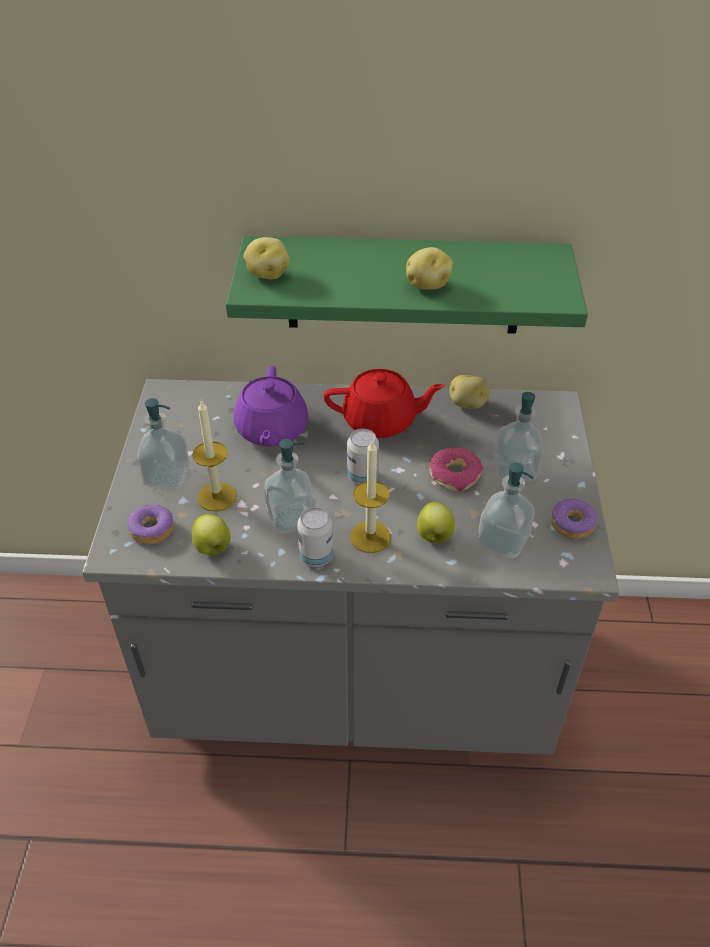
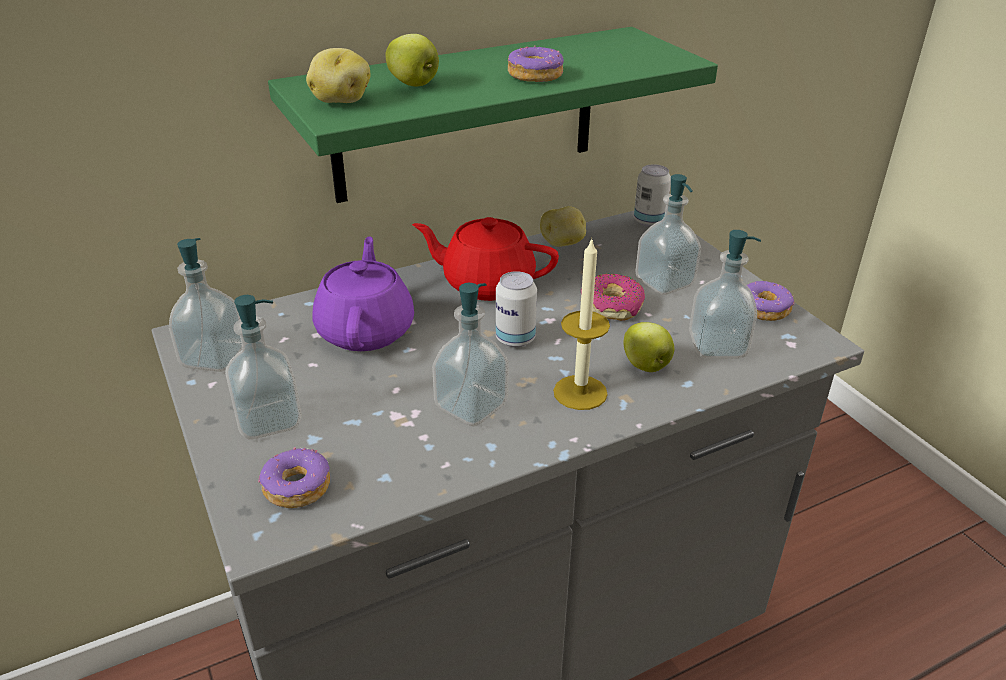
camera: 30 degrees left, 10 degrees down
apple [191,514,230,555] -> apple moved to [385,34,439,86]
candle [192,400,237,512] -> none
purple teapot [233,365,308,447] -> purple teapot turned 150 degrees counterclockwise [312,236,414,351]
can [297,507,333,567] -> can moved to [634,164,671,227]
red teapot [324,369,445,438] -> red teapot turned 135 degrees counterclockwise [412,217,559,301]
potato [406,247,453,290] -> donut [508,46,564,82]
none -> soap dispenser [169,238,242,372]

